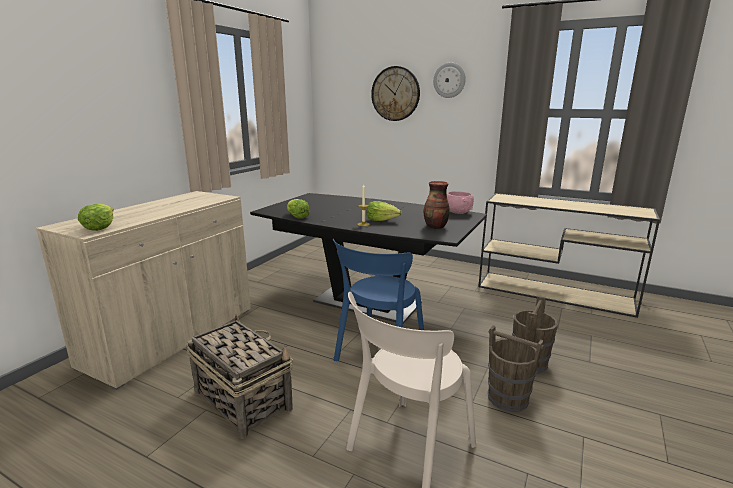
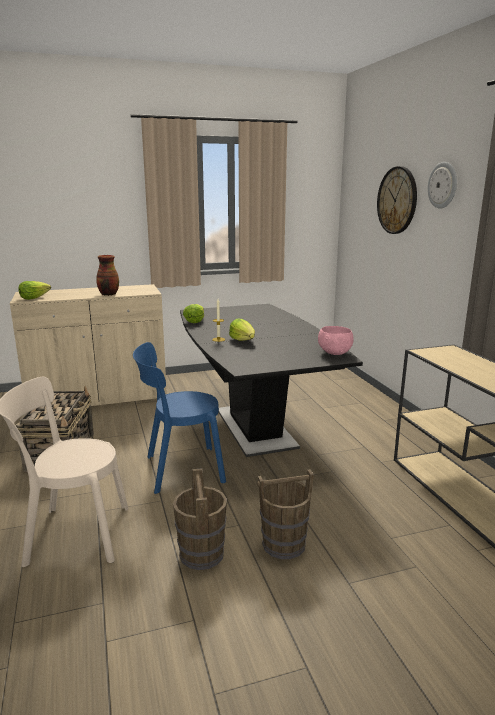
camera: 45 degrees right, 0 degrees up
vase [424,181,449,229] -> vase moved to [96,255,119,296]

